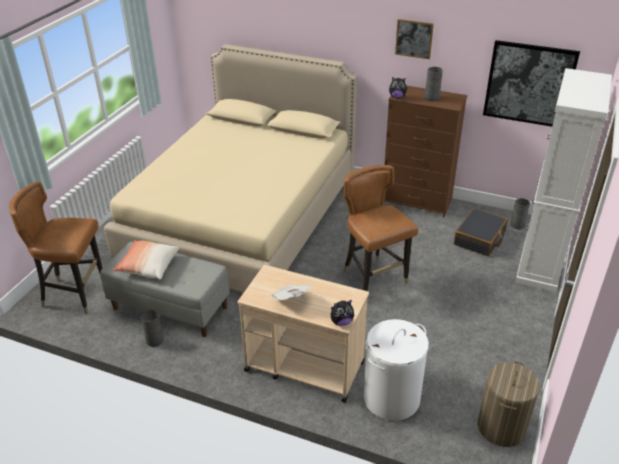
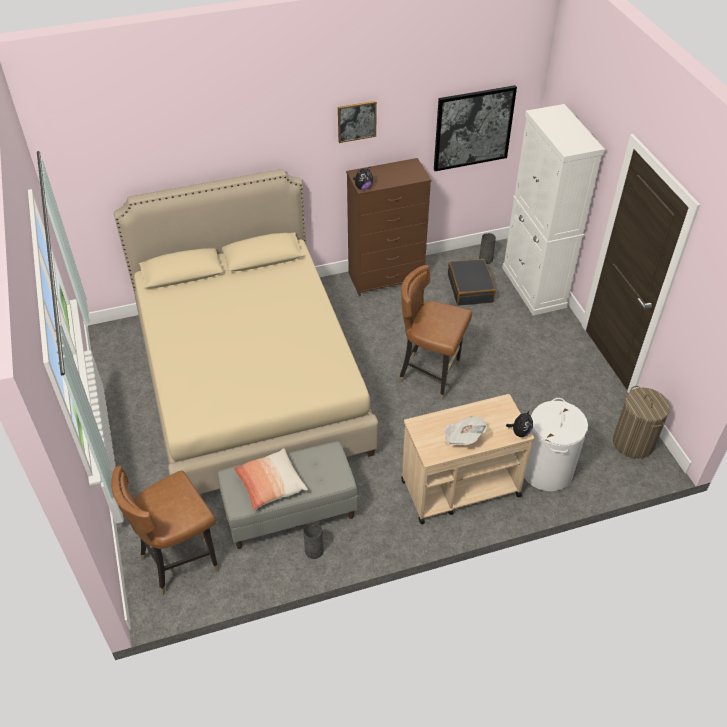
camera: 40 degrees left, 10 degrees up
grey vase [425,67,443,101] -> none

